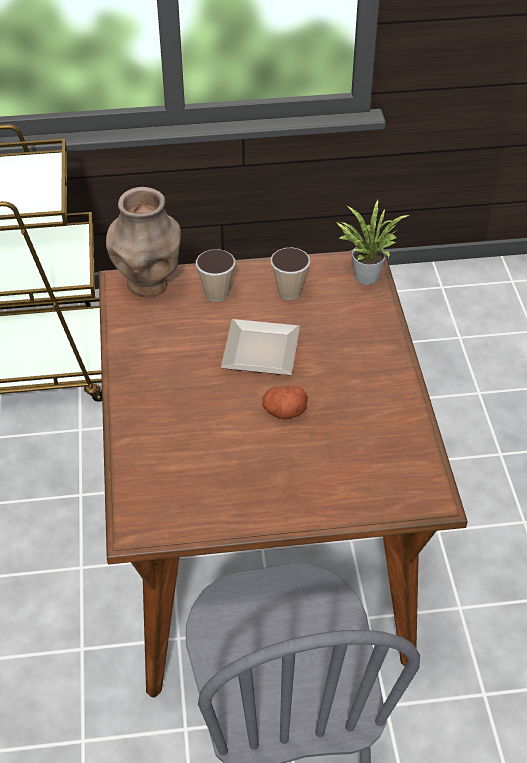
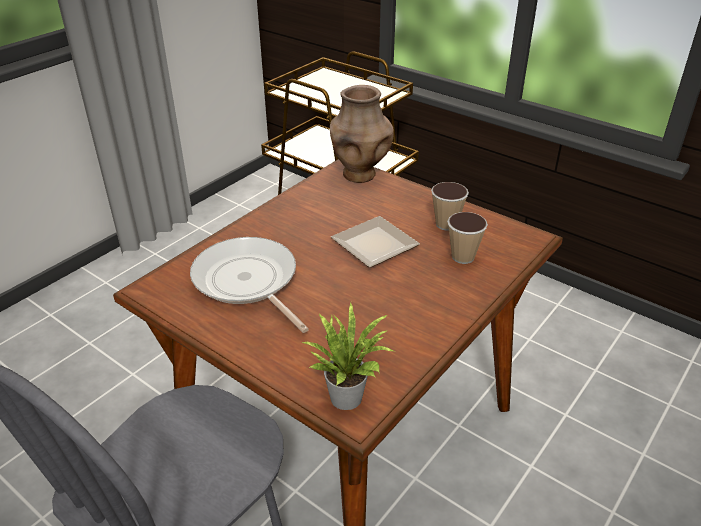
camera: 45 degrees right, 10 degrees down
cup [196,249,235,302] -> cup moved to [447,212,488,264]
potato [262,386,308,420] -> none
potted plant [337,200,409,285] -> potted plant moved to [302,303,394,410]
none -> frying pan [190,237,309,333]

